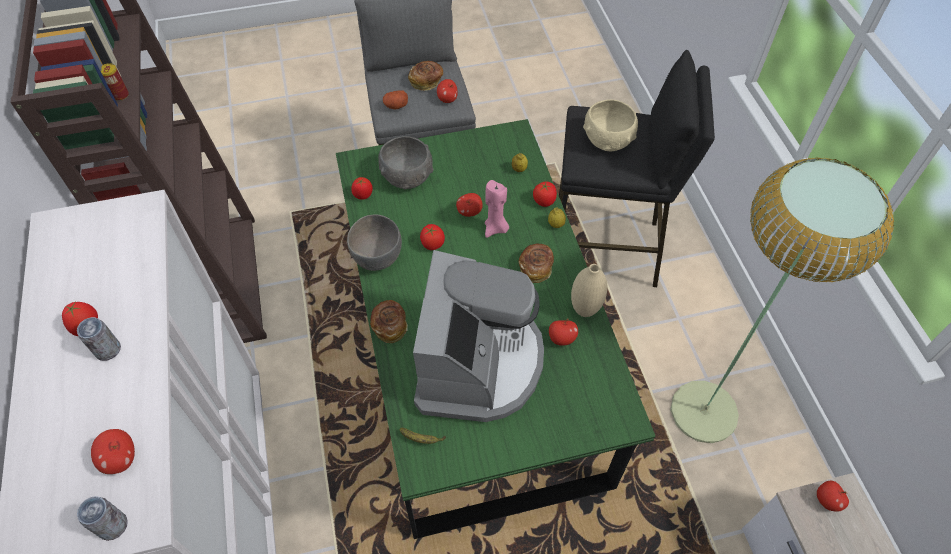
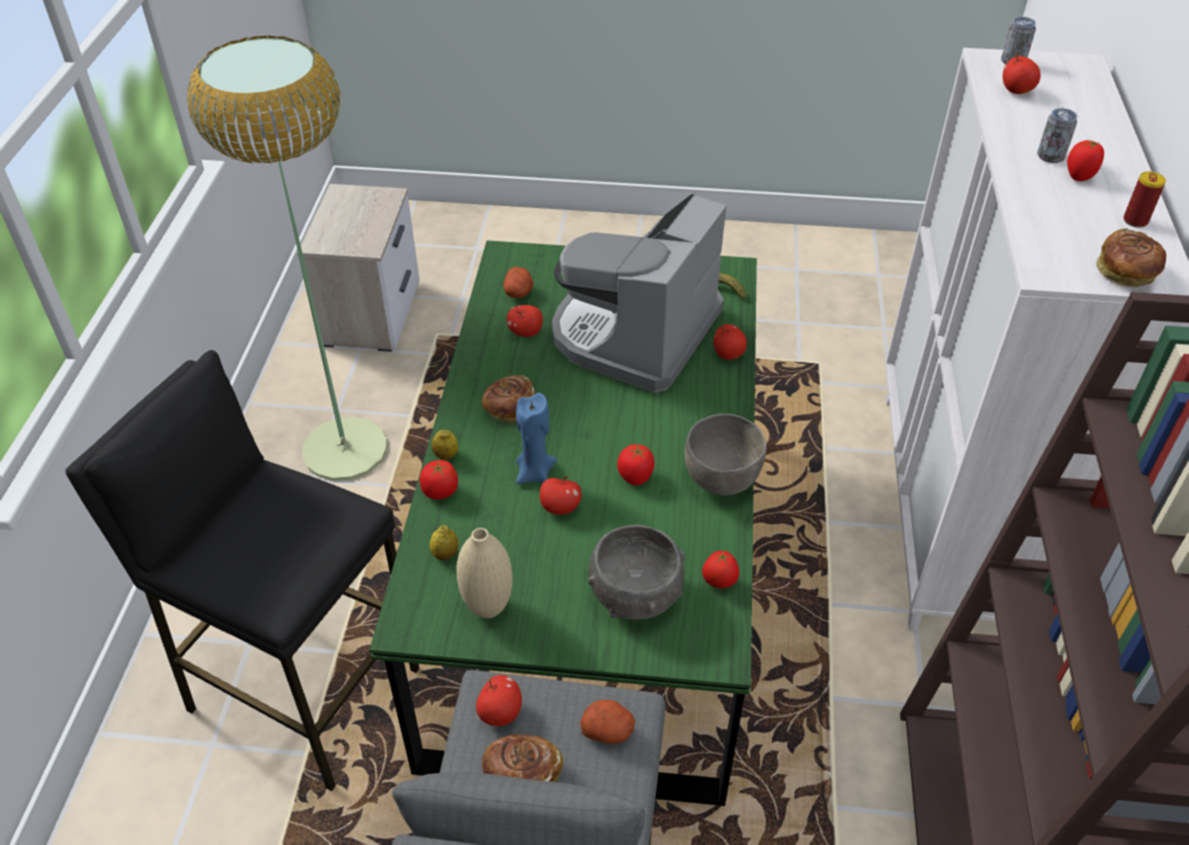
camera: 160 degrees left, 10 degrees down
can [101,63,129,101] -> can moved to [1124,172,1166,228]
bread [370,300,408,343] -> bread moved to [1096,228,1166,287]
pink candle [485,180,509,238] -> blue candle [516,393,557,484]
beige vase [571,264,607,317] -> beige vase moved to [456,528,512,619]
beige bowl [583,99,638,151] -> none
apple [817,481,849,512] -> apple moved to [714,324,747,360]
none -> potato [503,267,534,298]

